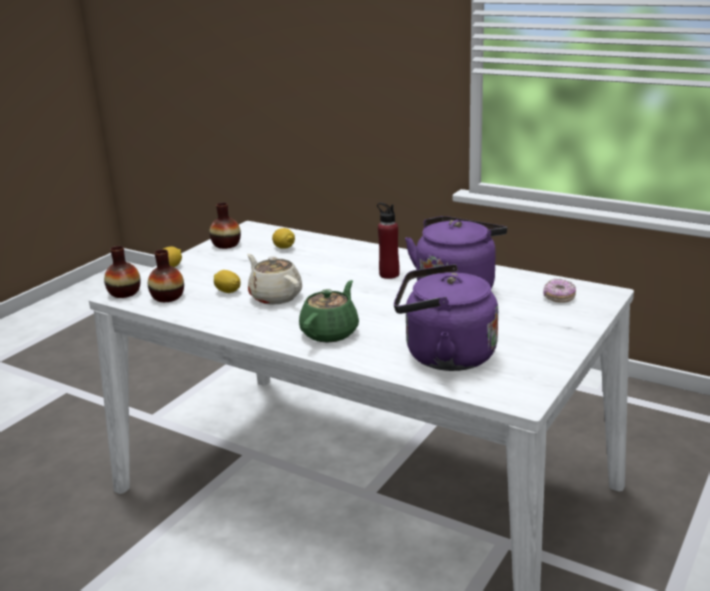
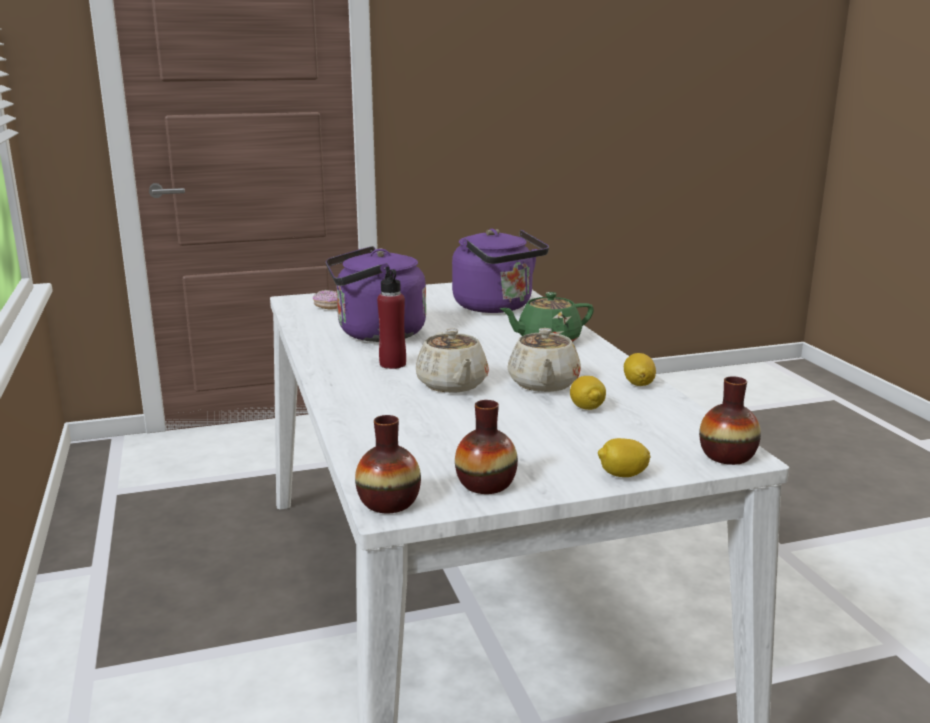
camera: 140 degrees left, 5 degrees down
vase [148,249,184,302] -> vase moved to [355,415,421,513]
lemon [272,228,295,249] -> lemon moved to [624,353,656,386]
none -> beige teapot [416,328,489,393]

